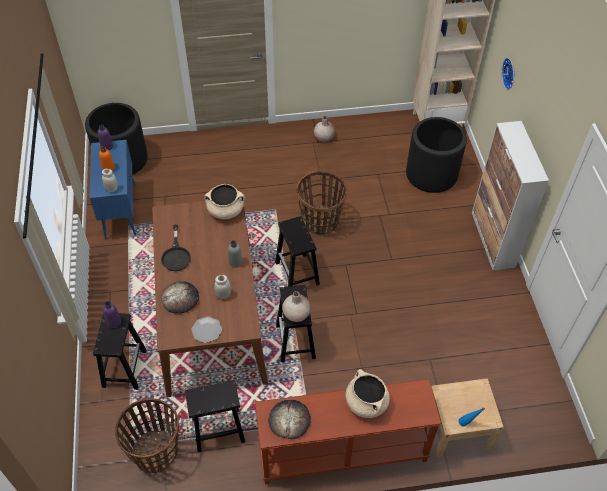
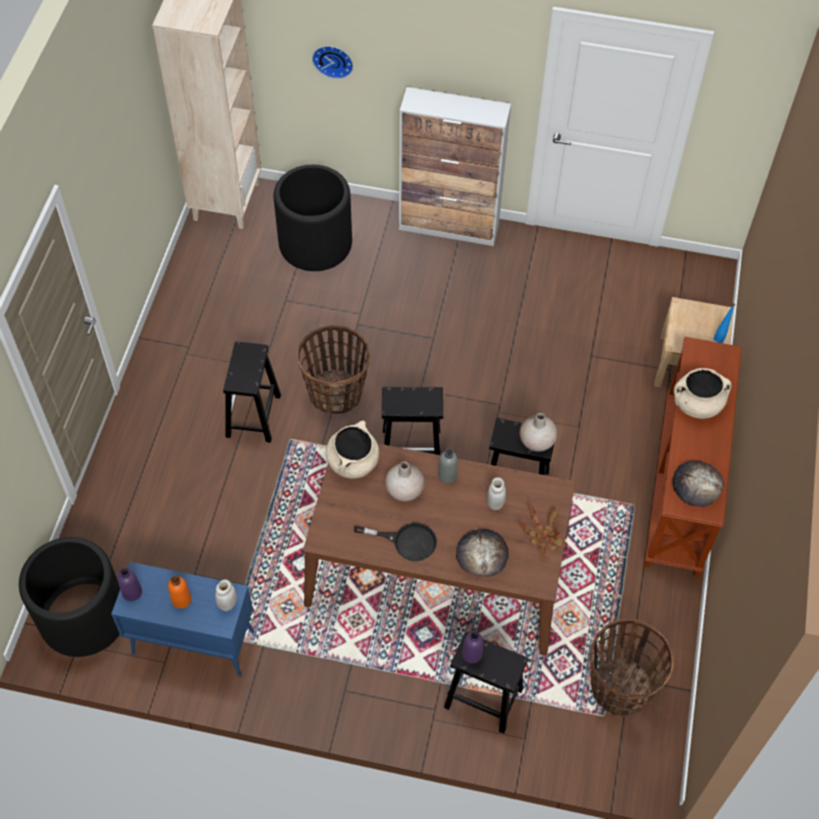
camera: 70 degrees left, 5 degrees up
black stool [185,380,245,453] -> black stool moved to [223,341,281,443]
plate [191,316,222,343] -> potted plant [517,505,563,556]
beige vase [314,116,335,142] -> beige vase moved to [385,461,424,501]

